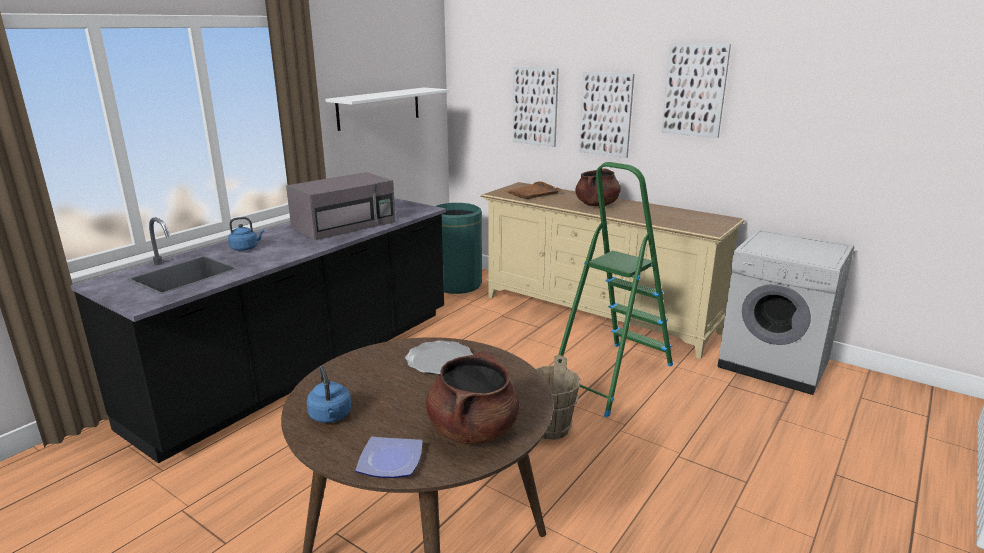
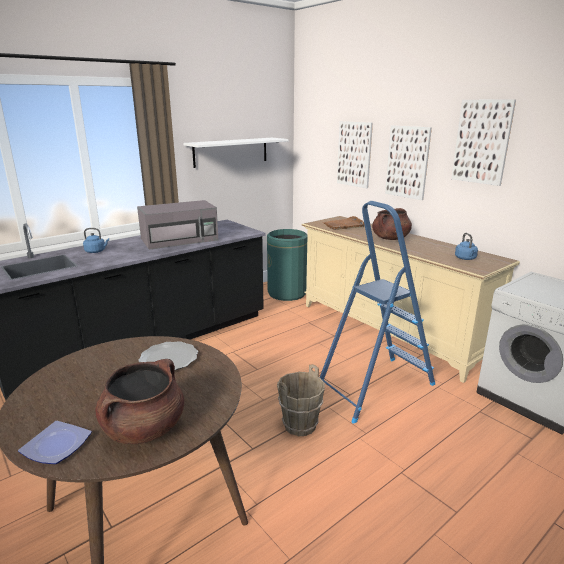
camera: 15 degrees right, 0 degrees up
blue kettle [307,366,351,423] -> blue kettle moved to [455,233,478,260]
green step ladder [558,162,673,417] -> blue step ladder [320,201,435,424]

